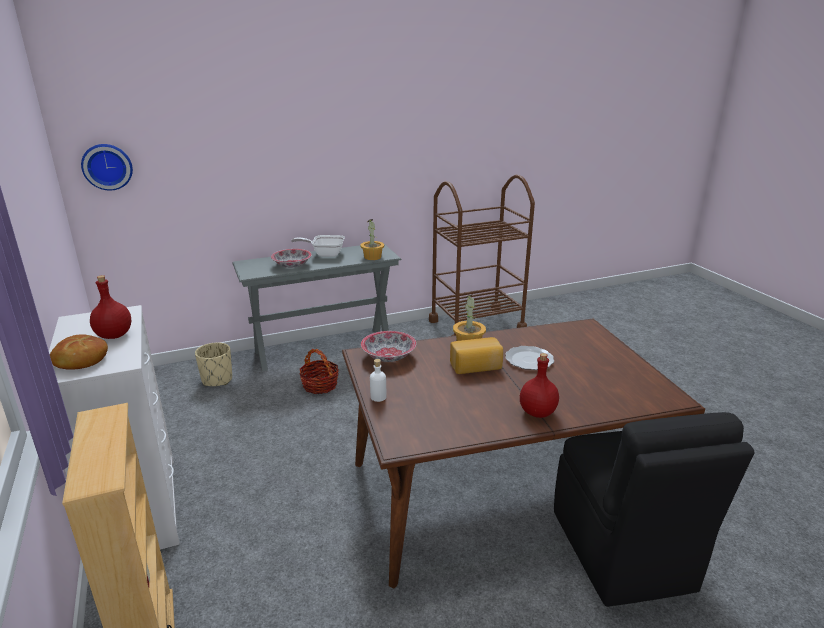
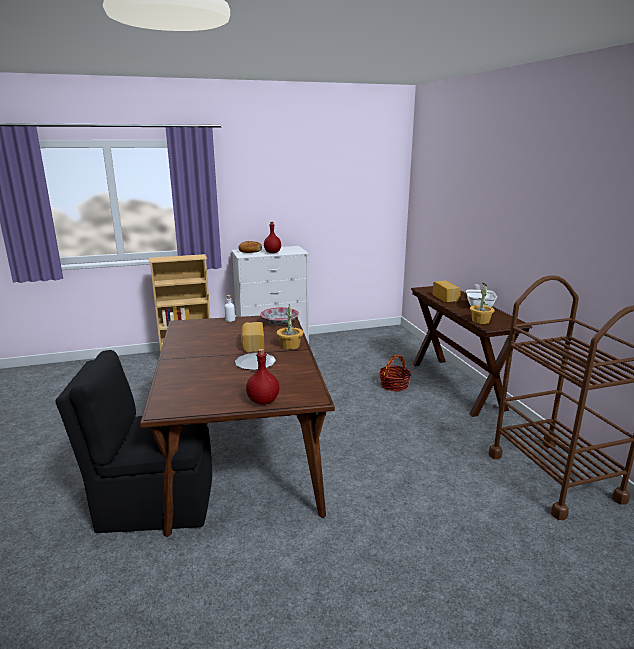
camera: 95 degrees right, 5 degrees down
wall clock [81,144,133,191] -> none
beige planter [195,342,232,386] -> none
grey console table [232,244,401,371] -> brown console table [411,286,532,417]
bowl [271,249,312,268] -> bread [433,280,461,302]
red bottle [520,353,559,418] -> red bottle moved to [246,349,279,405]

